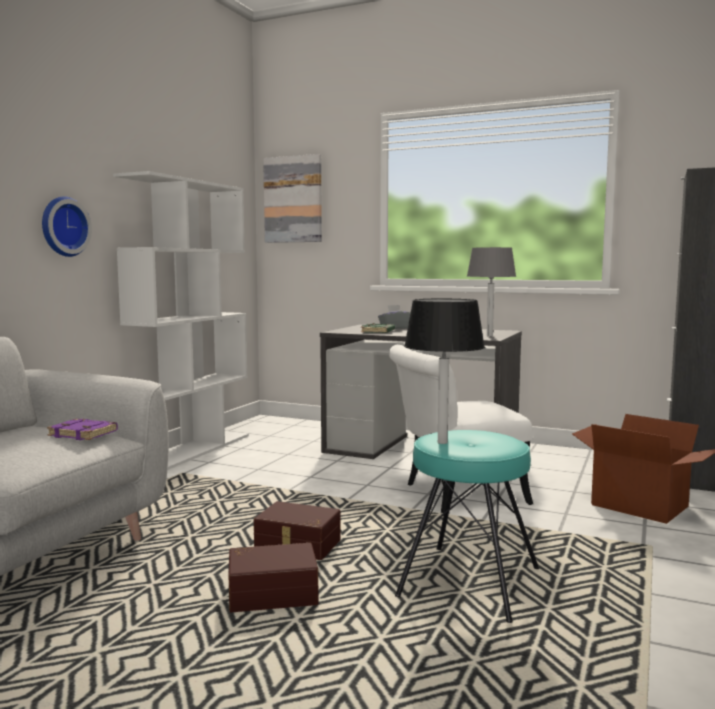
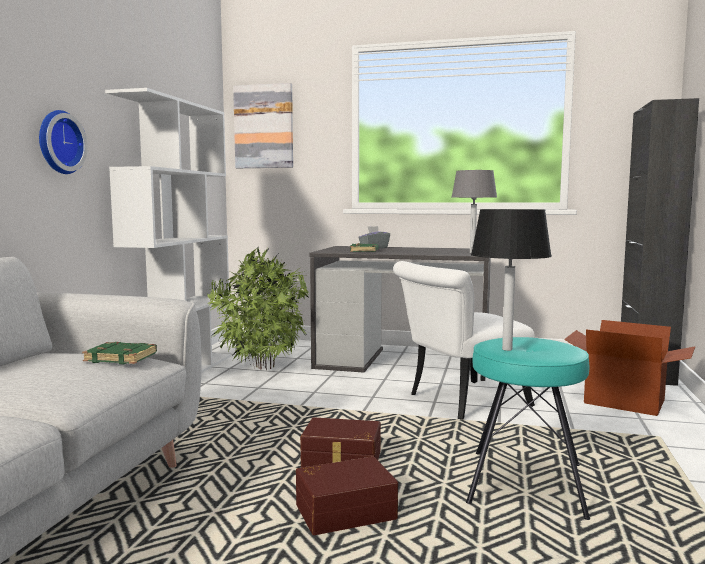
camera: 10 degrees left, 0 degrees up
purple book [47,419,118,440] -> green book [82,342,157,364]
none -> potted plant [207,248,310,370]

